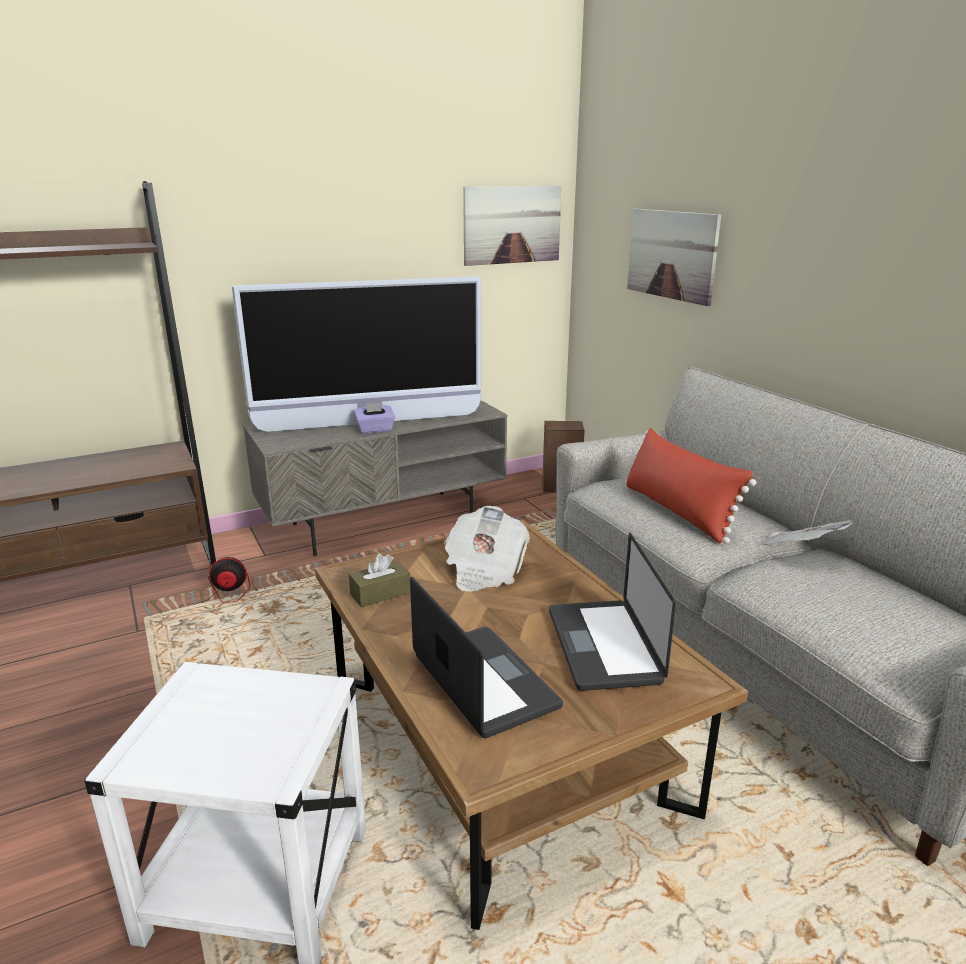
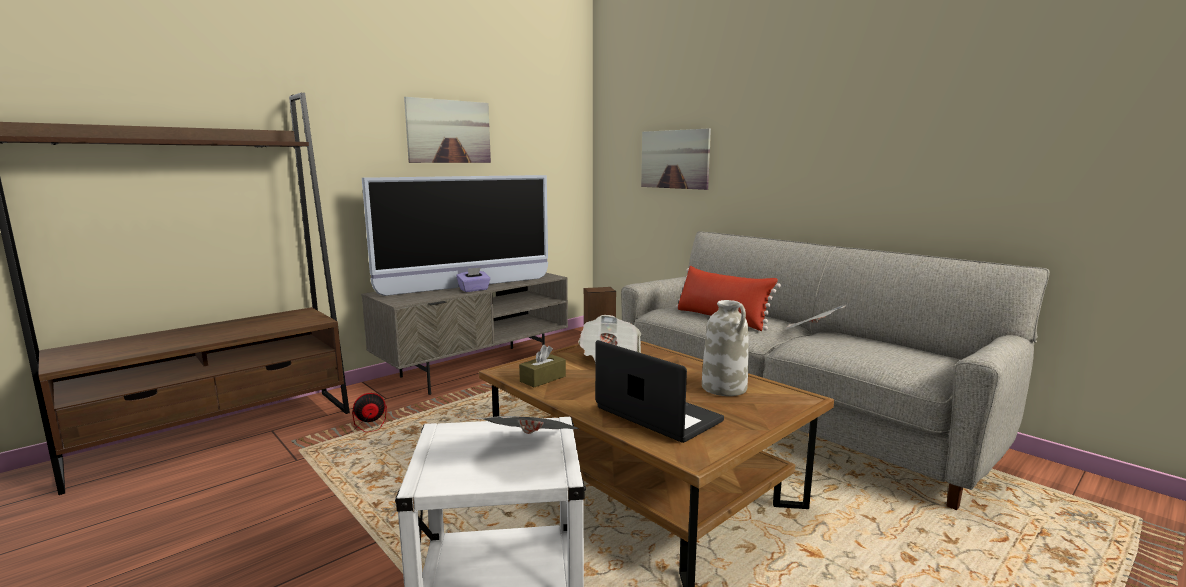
camera: 15 degrees left, 10 degrees down
picture [463,186,562,266] -> picture moved to [404,97,491,163]
laptop [549,533,676,691] -> white vase [702,300,749,396]
none -> newspaper [476,416,580,434]

